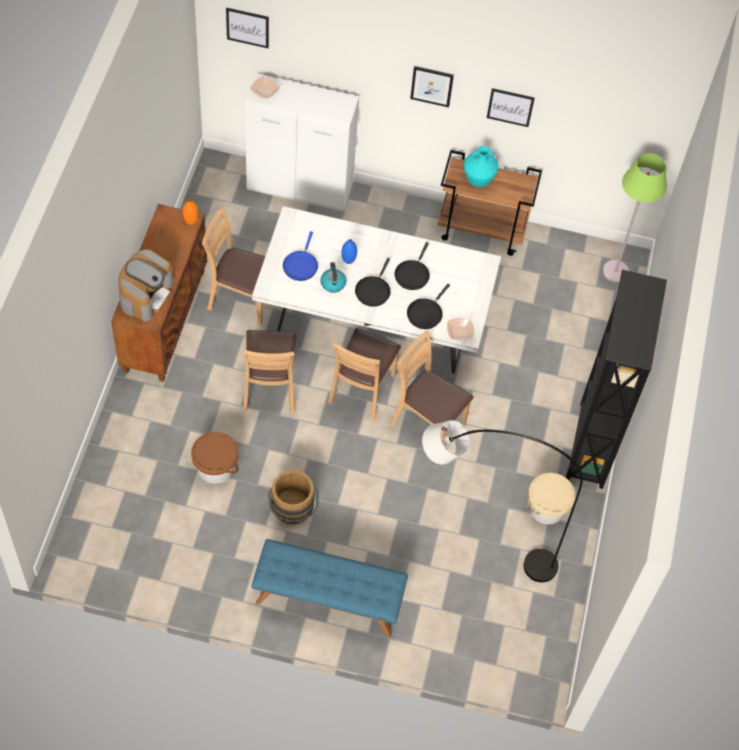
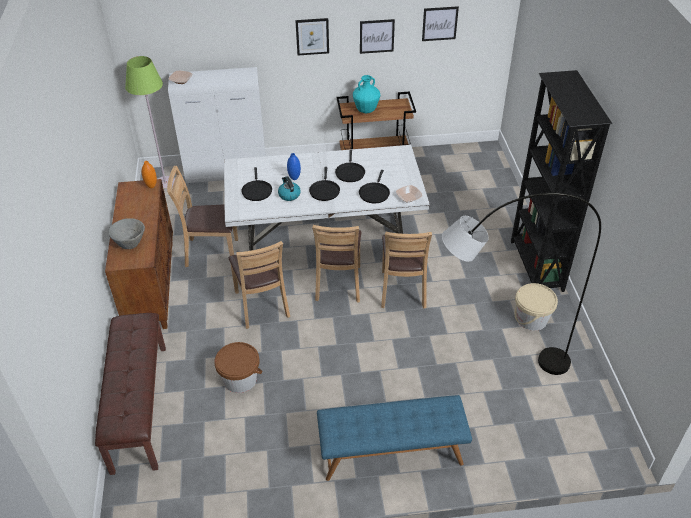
camera: 15 degrees left, 15 degrees down
coffee machine [118,249,173,321] -> grey bowl [108,218,145,249]
picture [226,8,269,48] -> picture moved to [422,6,459,41]
brown bucket [268,470,319,525] -> none
blue frying pan [283,231,318,281] -> black frying pan [241,167,272,201]
brown chair [390,330,473,444] -> brown chair turned 105 degrees counterclockwise [381,232,432,308]
green floor lamp [603,153,667,282] -> green floor lamp moved to [125,56,175,190]
none -> brown bench [95,313,166,475]

